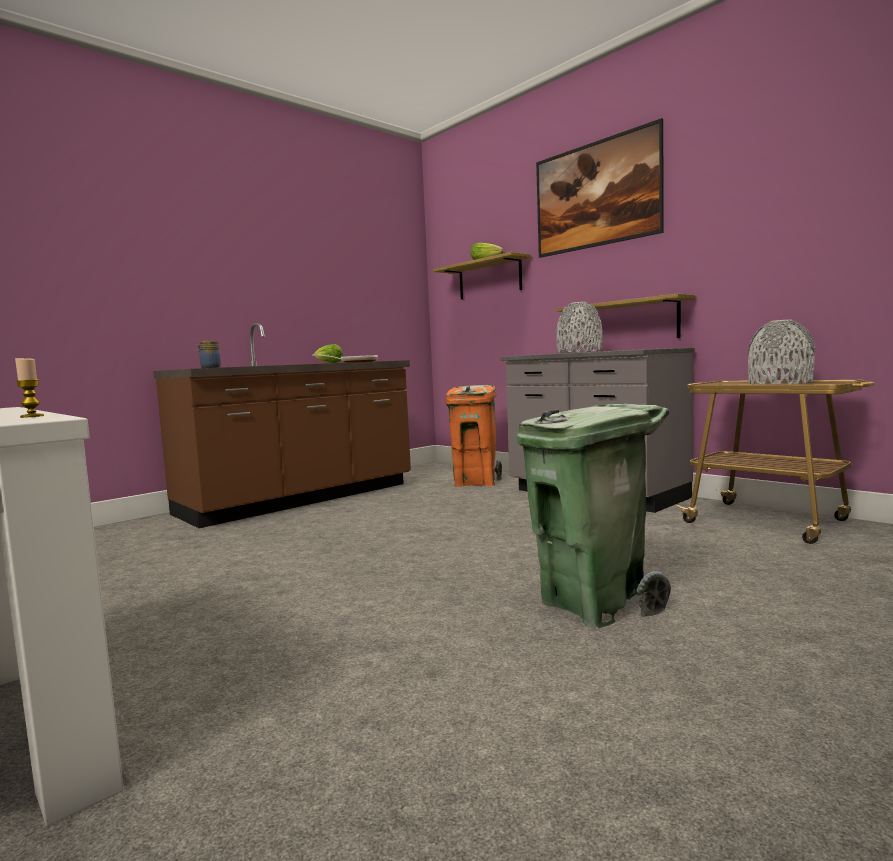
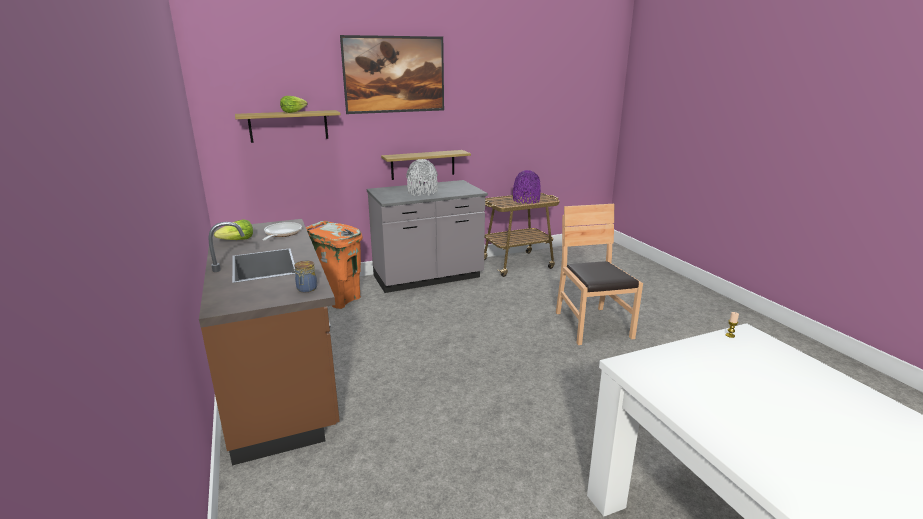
camera: 70 degrees left, 15 degrees up
green trash can [517,404,671,629] -> brown chair [556,204,643,345]
grey vase [748,320,815,385] -> purple vase [513,170,541,204]

